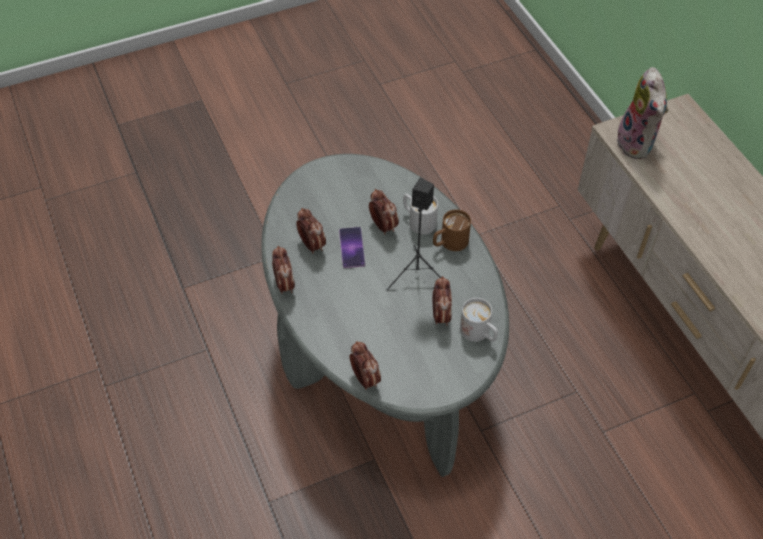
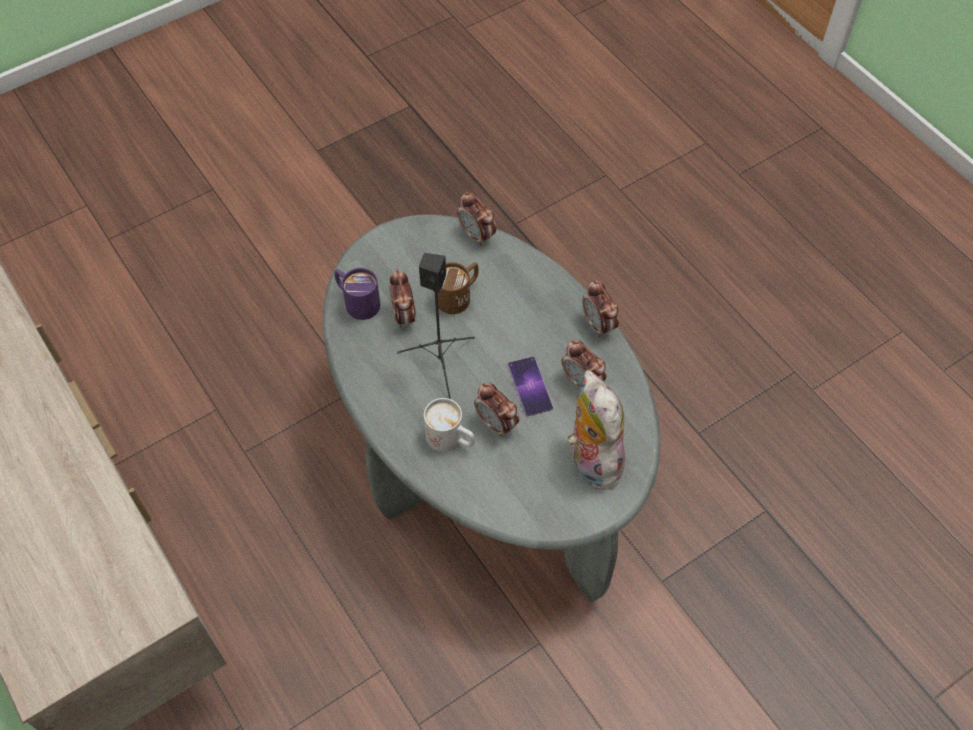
camera: 170 degrees right, 5 degrees up
brown mug [433,209,471,251] -> brown mug moved to [437,262,479,314]
white mug [460,298,498,342] -> purple mug [334,268,380,320]
plush toy [614,67,669,159] -> plush toy moved to [567,370,625,490]

